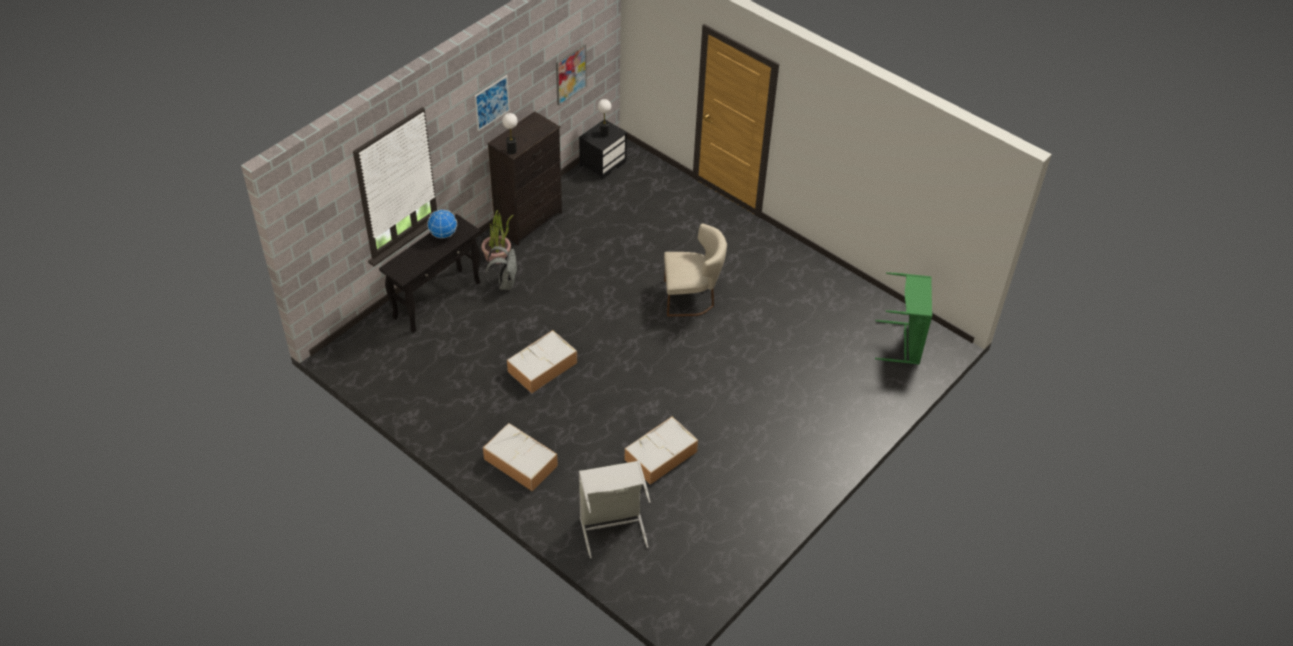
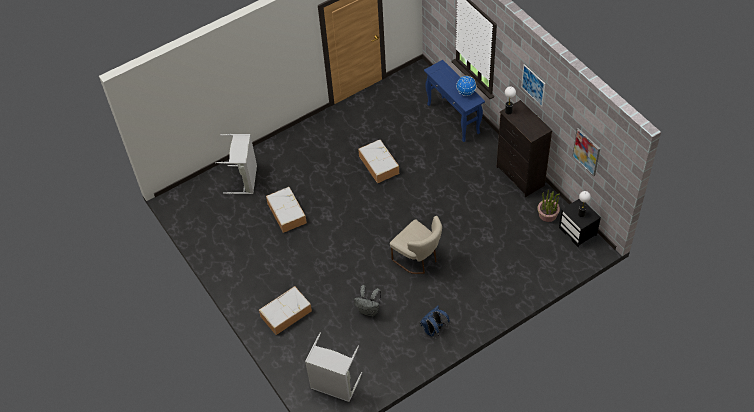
camera: 110 degrees right, 5 degrees up
black console table [379,214,481,333] -> blue console table [424,60,485,142]
potted plant [481,210,514,264] -> potted plant moved to [537,190,560,222]
storage box [483,423,558,491] -> storage box moved to [259,286,312,335]
grey backpack [485,246,517,290] -> grey backpack moved to [354,285,381,316]
beige chair [664,223,727,316] -> beige chair turned 60 degrees counterclockwise [390,216,442,274]
green laundry basket [875,272,932,364] -> grey laundry basket [305,332,362,402]
none -> blue backpack [420,306,450,338]

